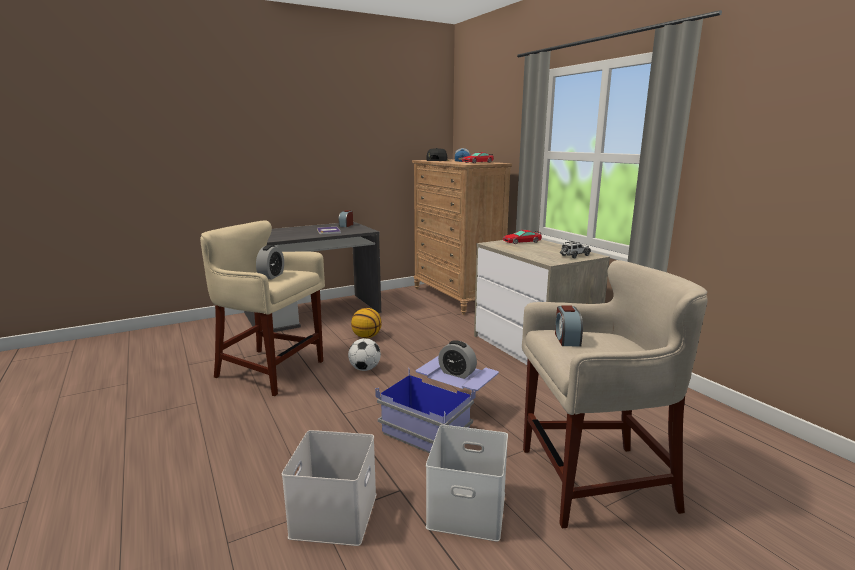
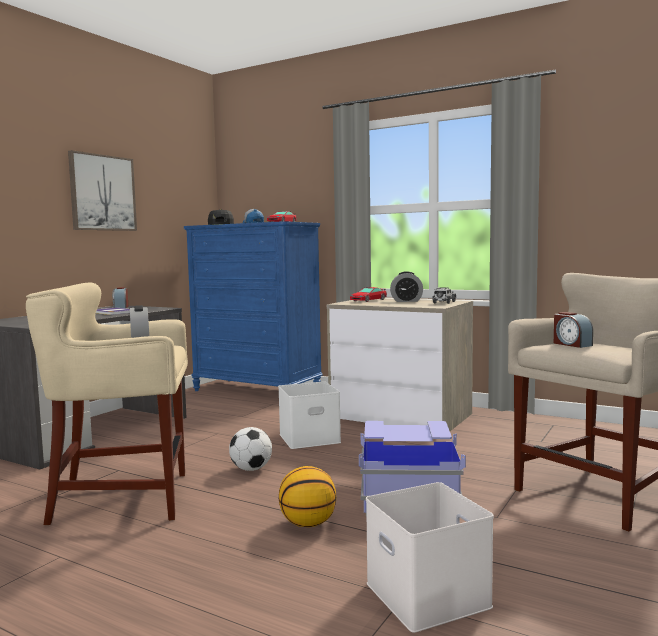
camera: 30 degrees left, 10 degrees down
basketball [351,308,382,338] -> basketball moved to [279,466,336,527]
brown dresser [412,159,512,315] -> blue dresser [184,221,323,391]
white storage box [426,425,508,542] -> white storage box moved to [278,382,341,449]
alarm clock [438,340,477,379] -> alarm clock moved to [390,271,423,302]
none -> picture [68,150,137,231]

